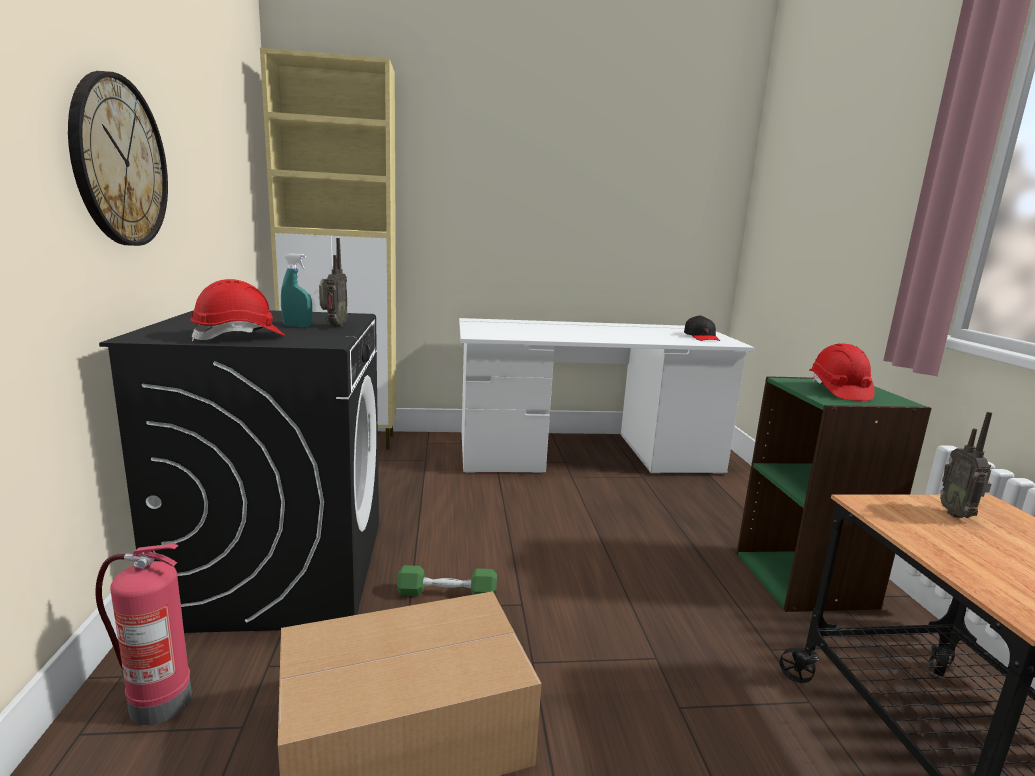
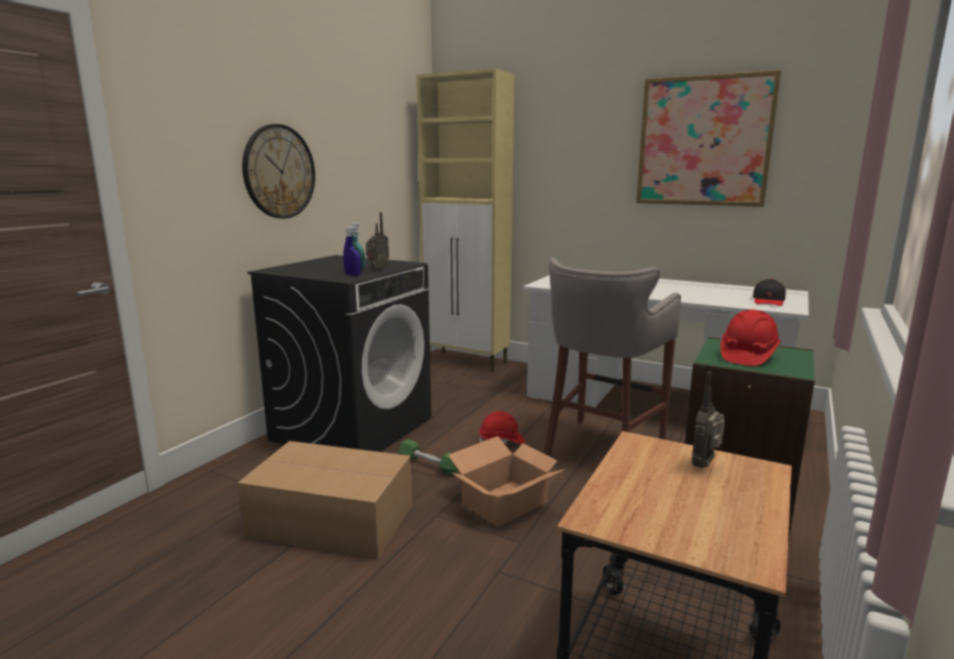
camera: 35 degrees right, 0 degrees up
fire extinguisher [95,544,192,725] -> none
red hard hat [190,279,285,342] -> red hard hat moved to [479,411,525,444]
none -> blue spray bottle [343,226,361,276]
none -> cardboard box [448,436,566,527]
none -> grey stool [544,257,681,455]
none -> picture [636,70,781,207]

